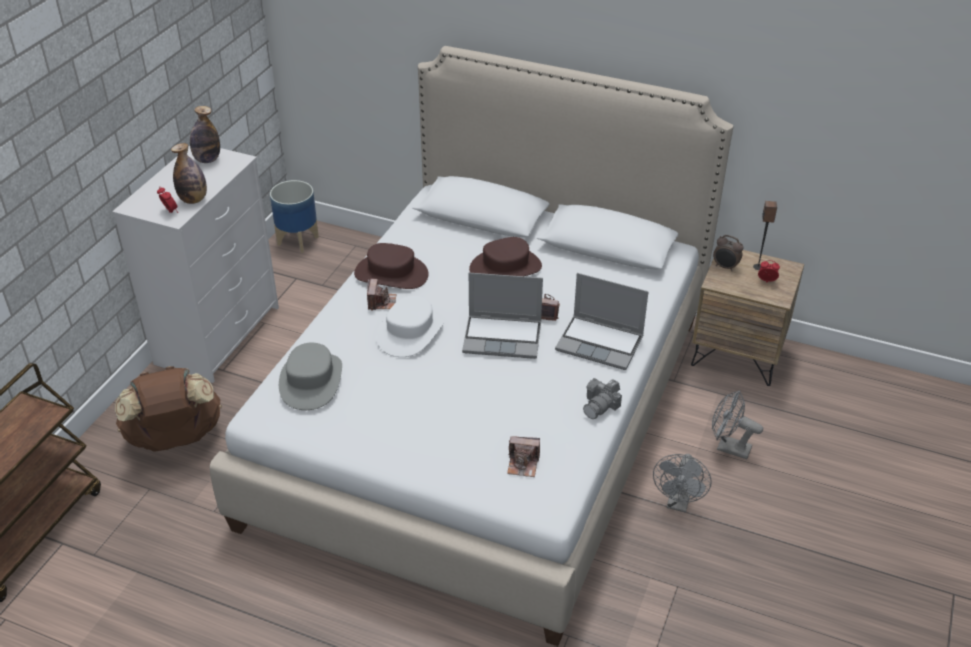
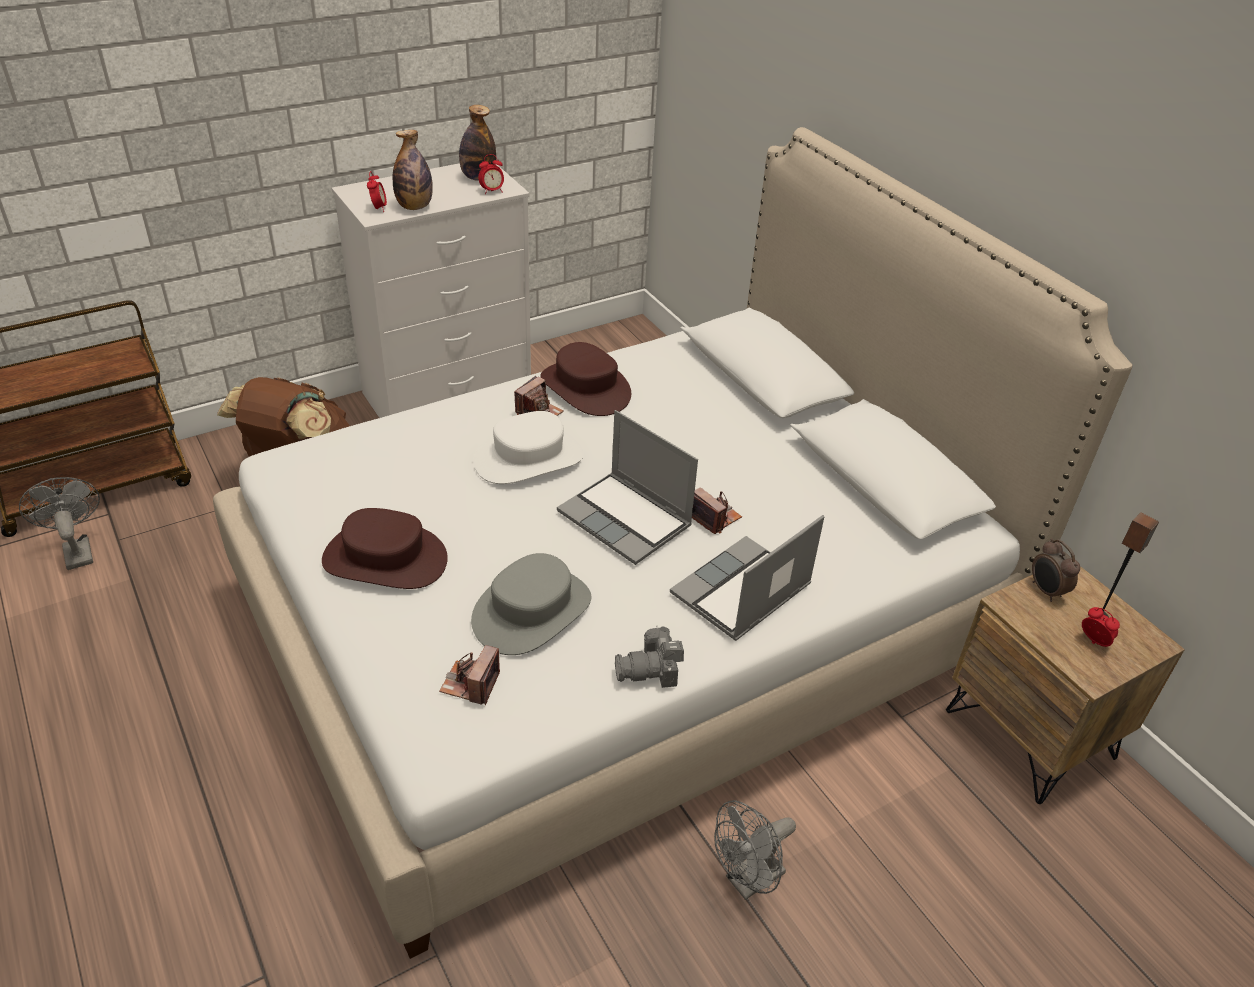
camera: 35 degrees right, 0 degrees up
planter [270,180,319,253] -> none
grey hat [279,343,342,410] -> grey hat moved to [471,553,592,655]
brown hat [469,237,542,276] -> brown hat moved to [322,508,448,589]
camera [507,436,540,477] -> camera turned 60 degrees clockwise [439,645,500,705]
laptop [555,273,649,370] -> laptop turned 75 degrees clockwise [670,515,824,641]
grey fan [712,390,763,459] -> grey fan moved to [19,477,100,570]
none -> alarm clock [478,154,504,194]

